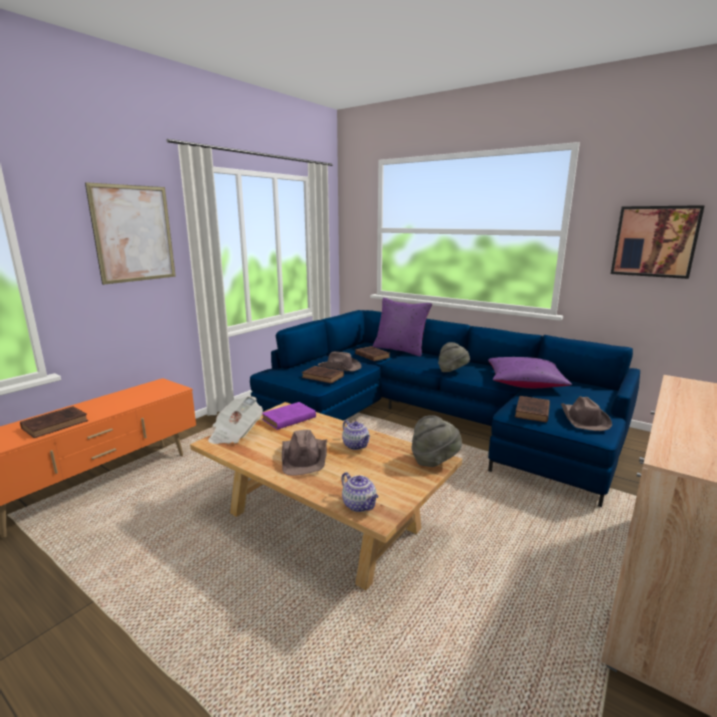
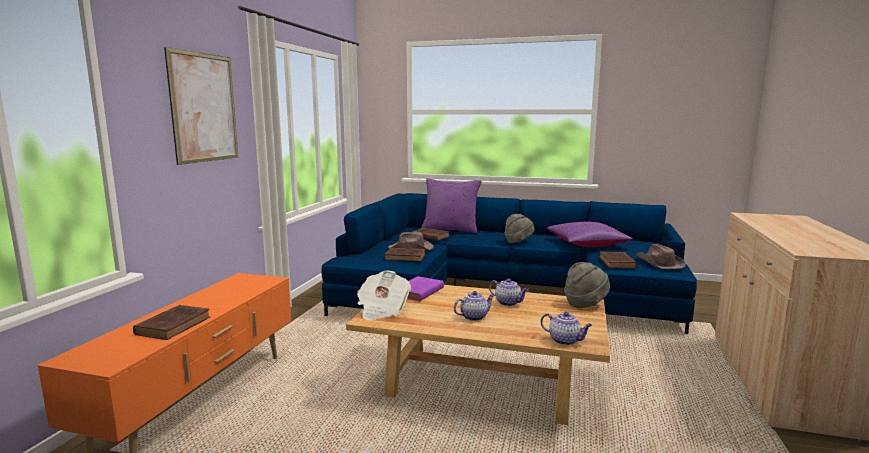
camera: 20 degrees left, 5 degrees down
brown hat [282,430,327,475] -> teapot [454,291,495,321]
picture [611,205,705,279] -> none

